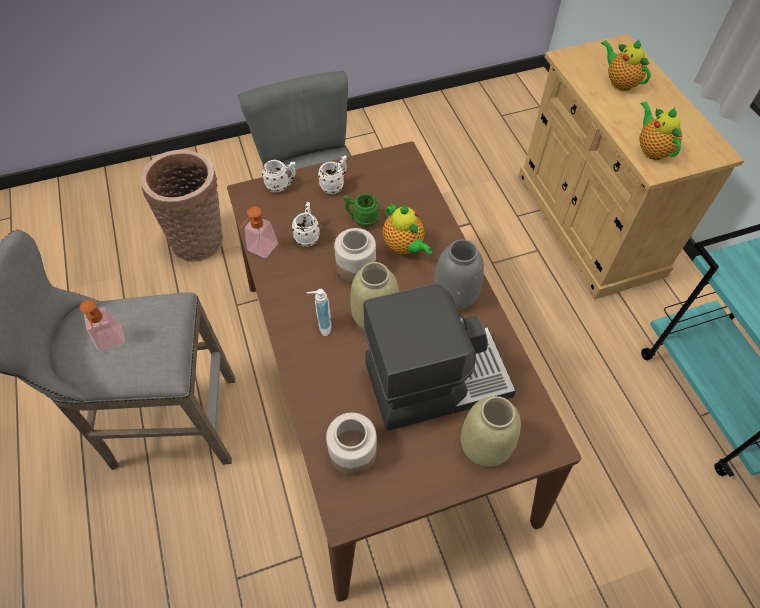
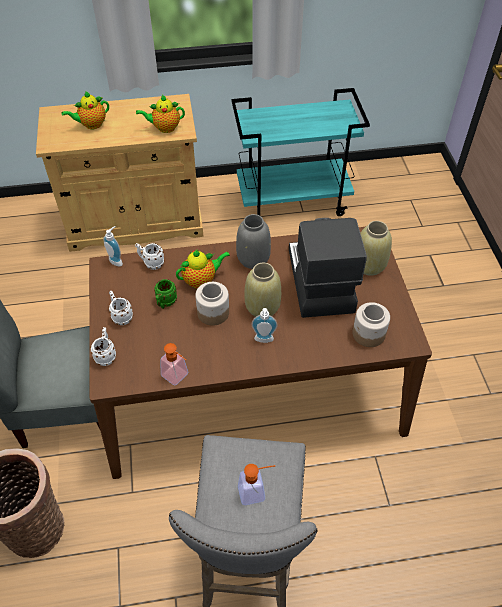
camera: 80 degrees left, 5 degrees down
white mug [292,202,320,247] -> white mug moved to [135,243,165,270]
none -> soap dispenser [103,226,123,266]

